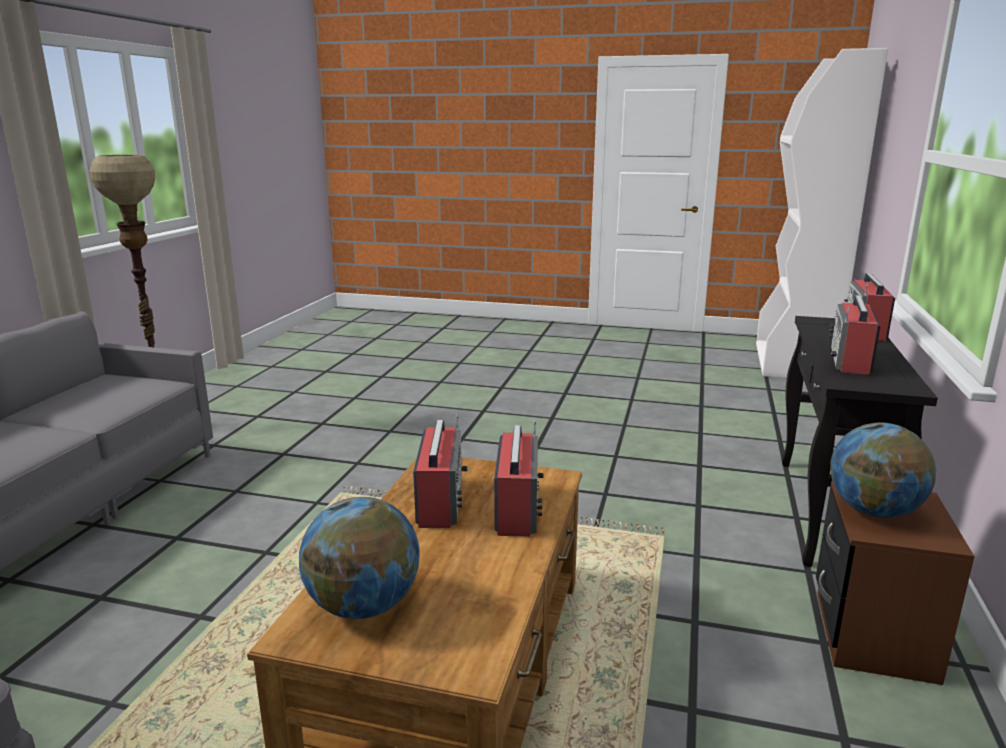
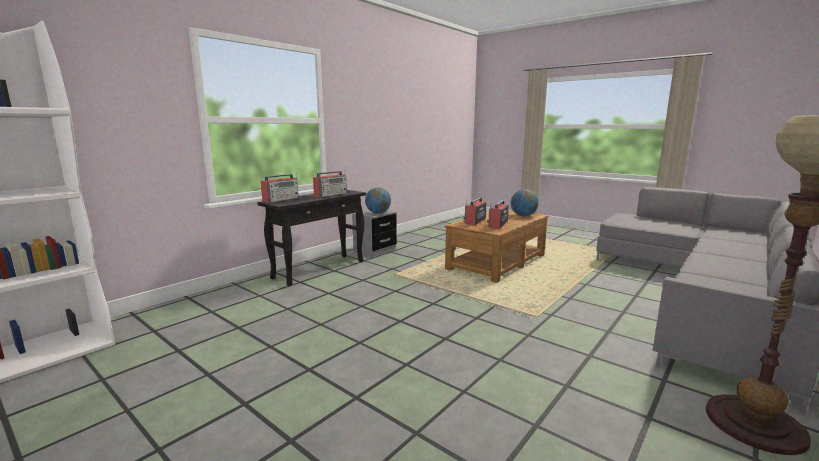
camera: 155 degrees left, 5 degrees down
brown nightstand [816,481,975,685] -> grey nightstand [352,210,397,257]

